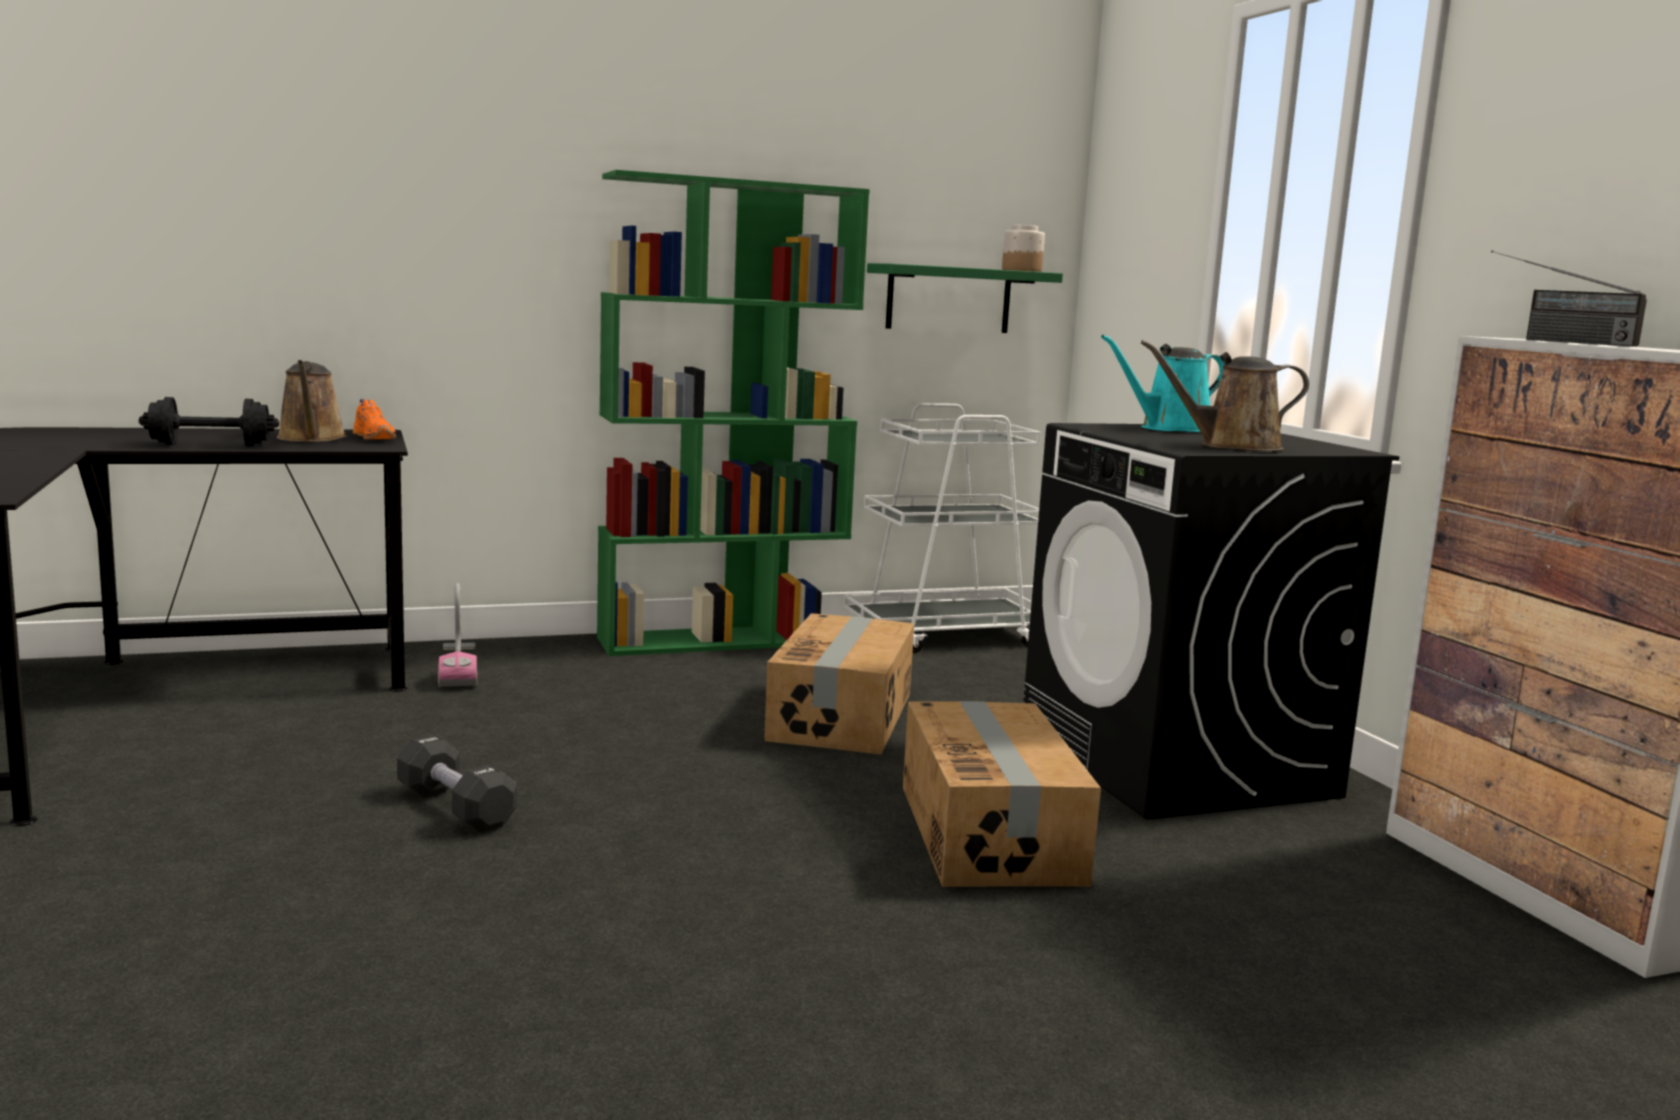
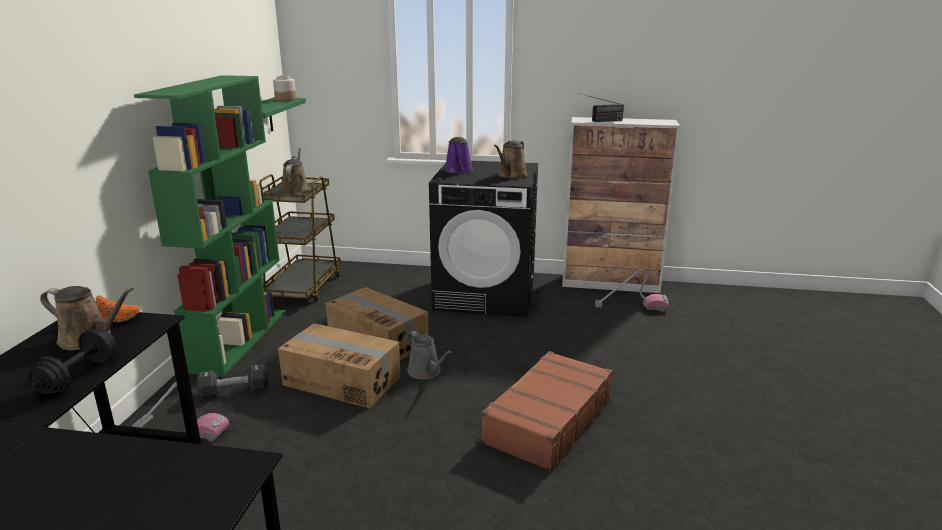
camera: 60 degrees left, 10 degrees up
black dumbbell [397,734,517,833] -> black dumbbell moved to [196,364,269,399]
white cart [844,403,1041,653] -> brown cart [259,174,341,301]
cardboard box [903,701,1101,887] -> cardboard box moved to [278,323,400,408]
turquoise watering can [1101,335,1224,432] -> purple watering can [445,137,473,174]
none -> brown watering can [281,147,309,195]
none -> grey watering can [407,331,452,379]
none -> brown suitcase [481,351,613,471]
none -> vacuum cleaner [595,269,669,312]

